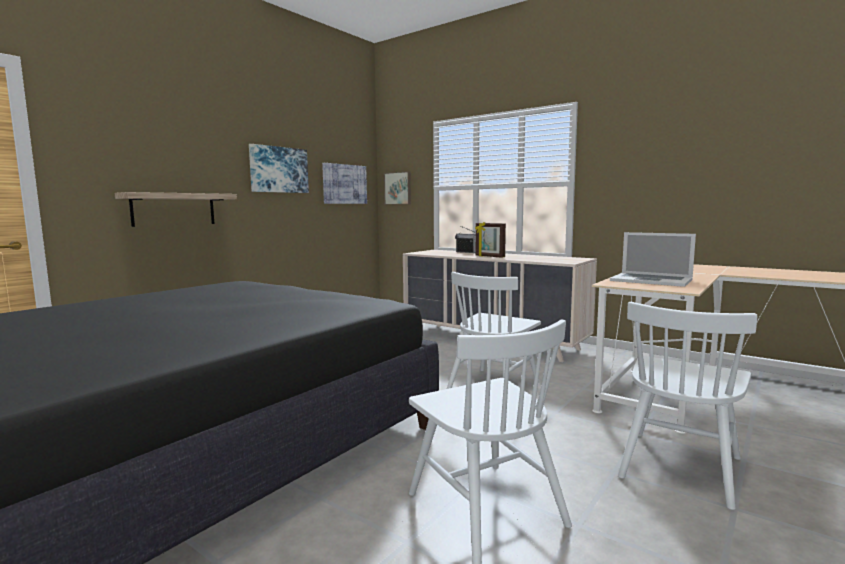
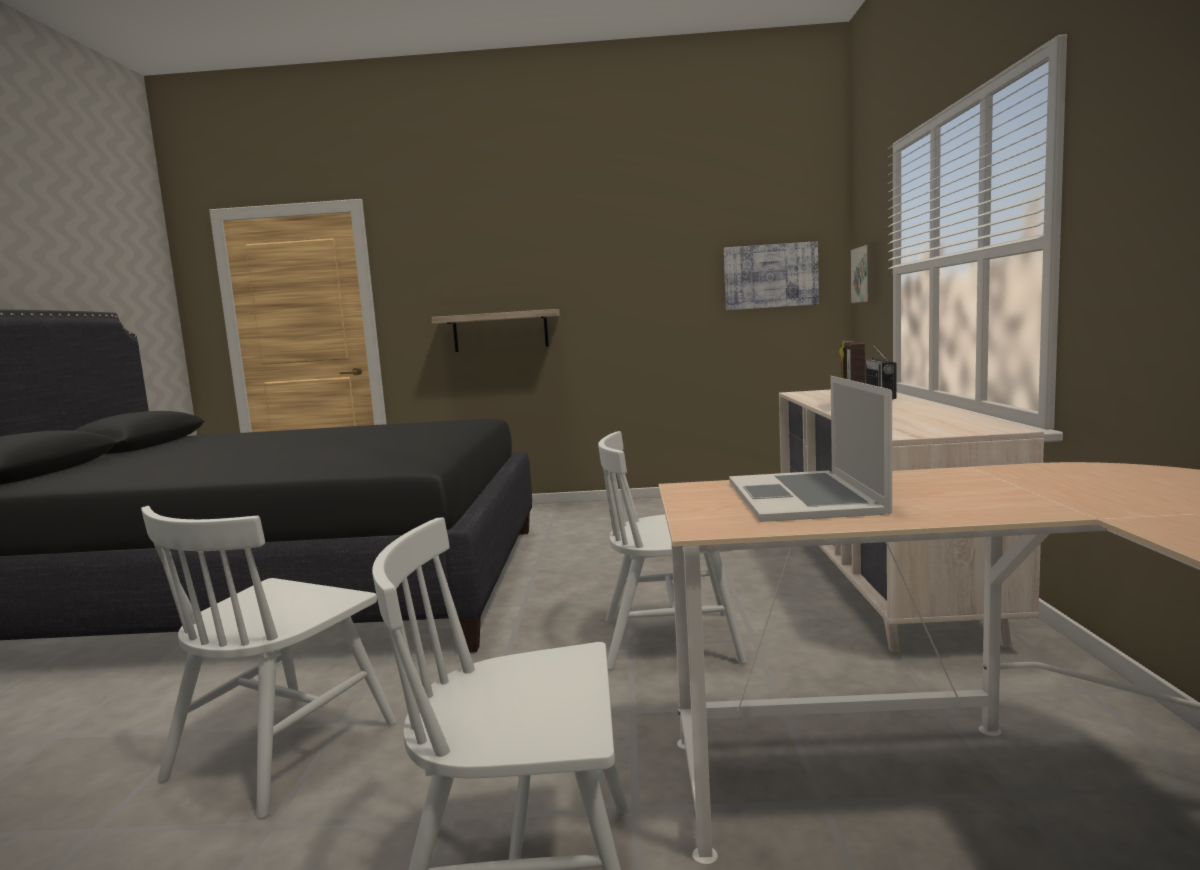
camera: 55 degrees right, 0 degrees up
picture [249,144,309,193] -> none

